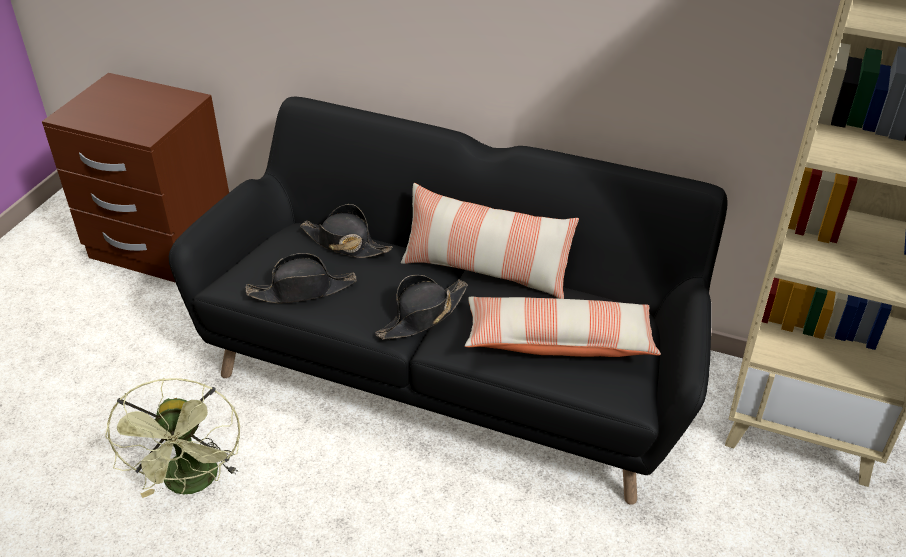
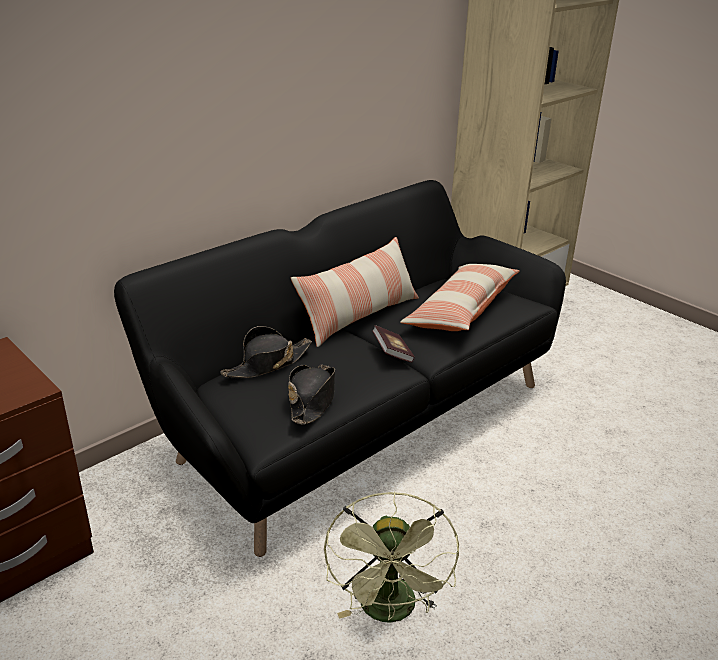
camera: 65 degrees left, 10 degrees down
green fan [105,378,240,498] -> green fan turned 75 degrees clockwise [324,492,459,623]
black hat [375,275,468,339] -> book [372,325,415,363]

